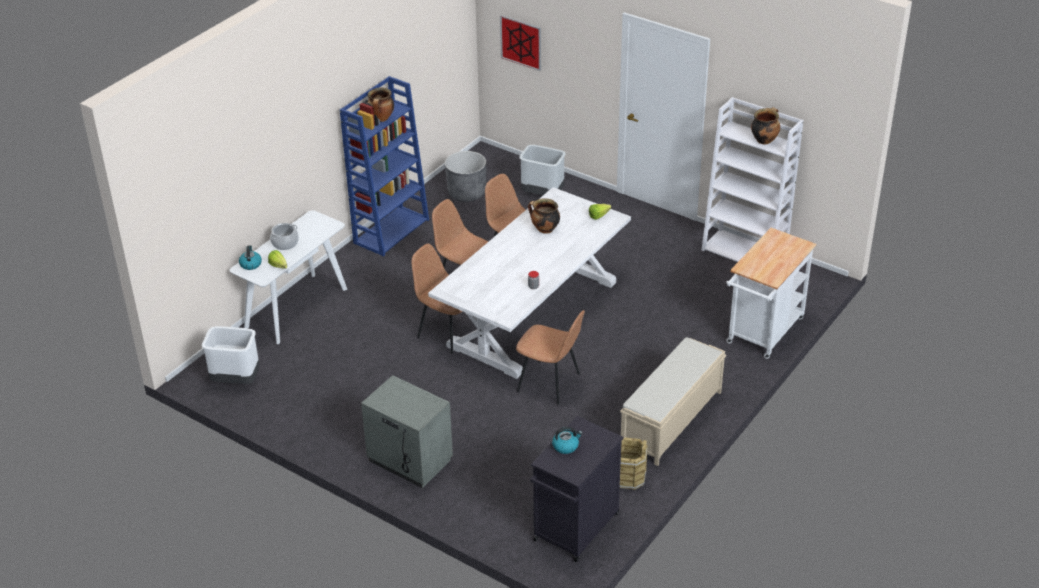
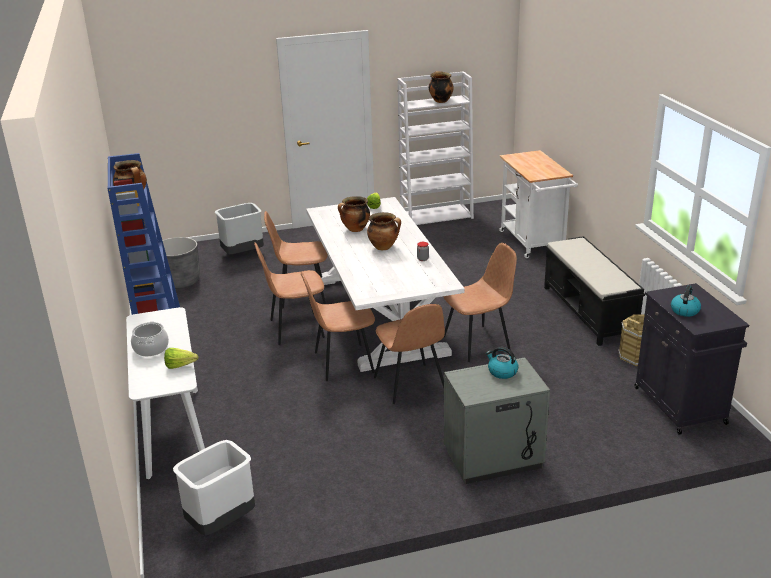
camera: 50 degrees left, 10 degrees down
kettle [239,245,262,270] -> kettle moved to [486,347,519,379]
picture [500,15,541,71] -> none
beige bench [620,337,726,466] -> black bench [544,236,645,346]
none -> cooking pot [367,212,401,250]
none -> brown chair [374,304,445,404]

